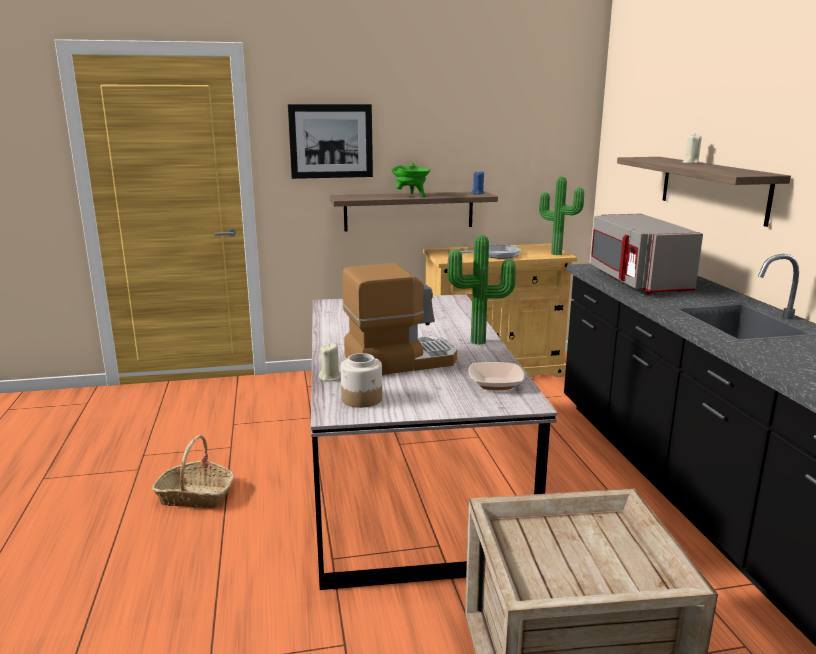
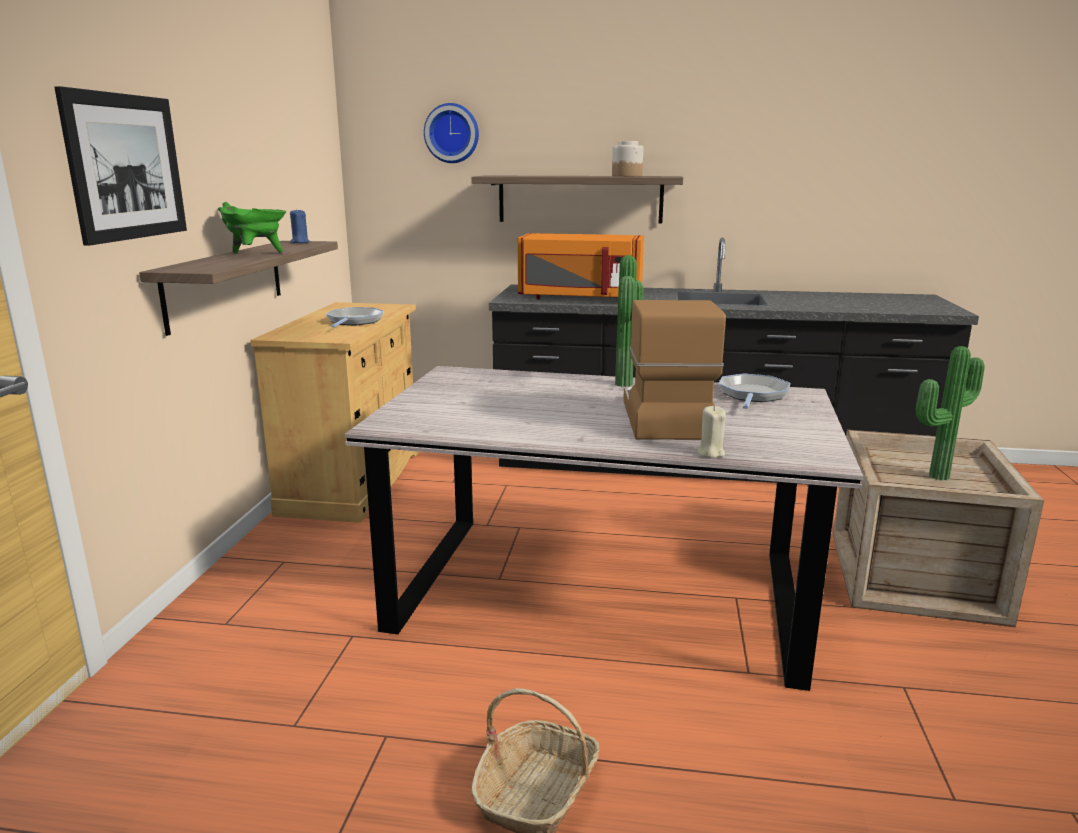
camera: 70 degrees left, 0 degrees up
jar [341,353,382,408] -> jar moved to [612,141,643,177]
bowl [469,362,524,390] -> frying pan [718,373,790,409]
potted plant [539,177,584,255] -> potted plant moved to [916,346,985,480]
grey microwave [590,213,703,294] -> orange microwave [518,233,644,299]
beige candle [683,134,702,164] -> none
none -> wall clock [424,103,479,163]

